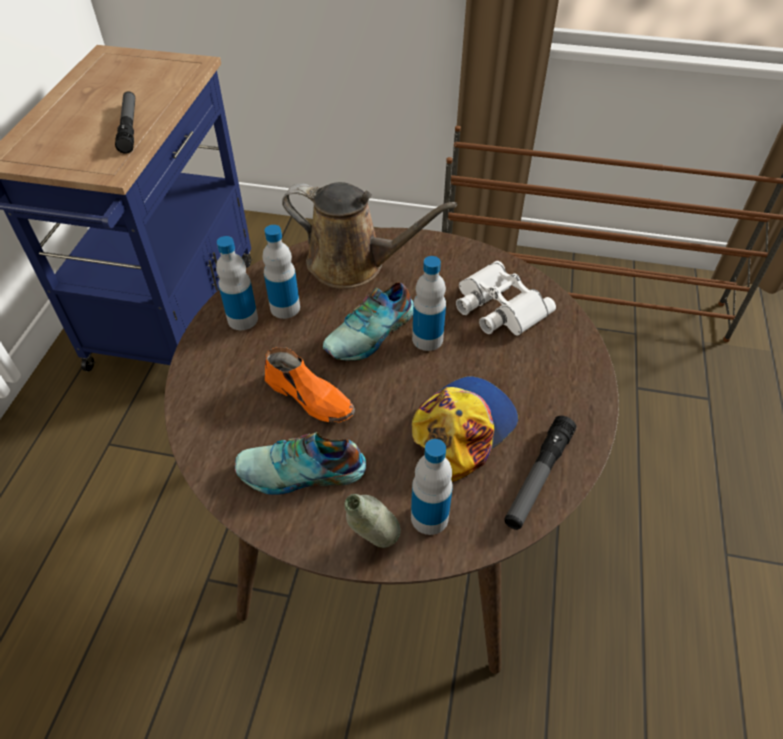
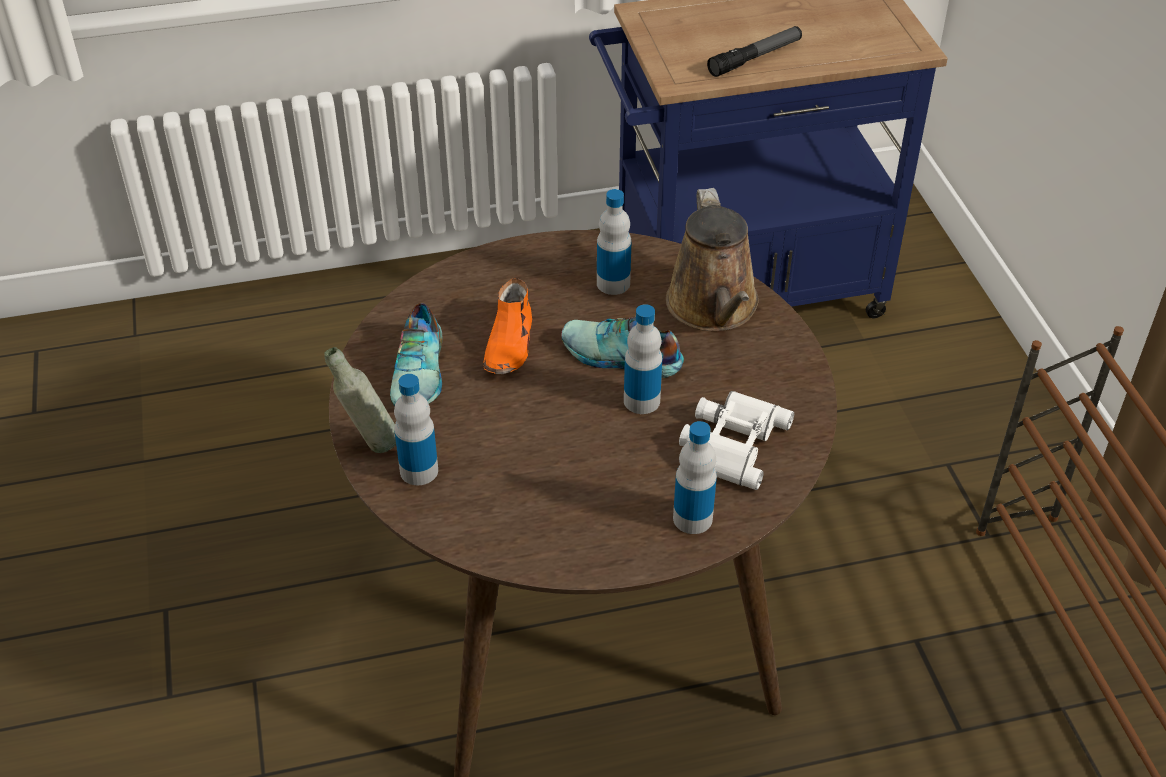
camera: 65 degrees right, 5 degrees down
bottle [216,236,258,330] -> bottle moved to [673,421,717,534]
shoe [235,432,366,495] -> shoe turned 150 degrees counterclockwise [390,303,443,406]
cap [412,376,518,482] -> none
flashlight [504,416,576,530] -> none

